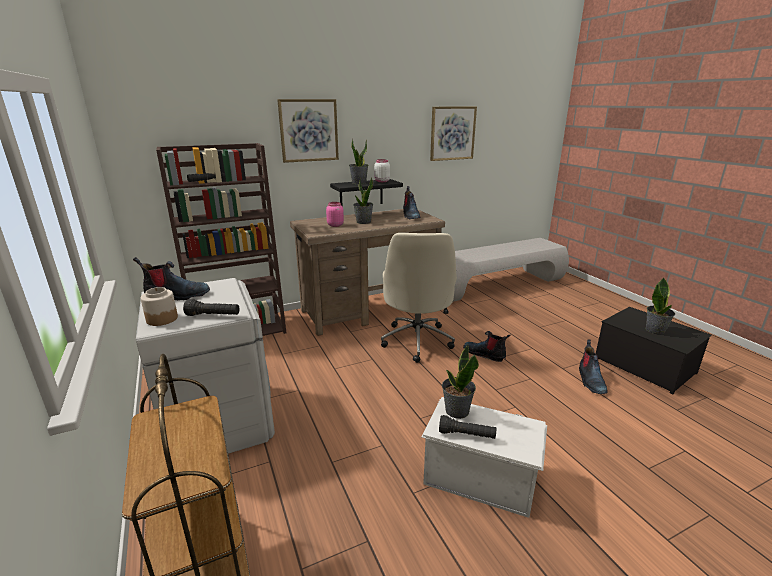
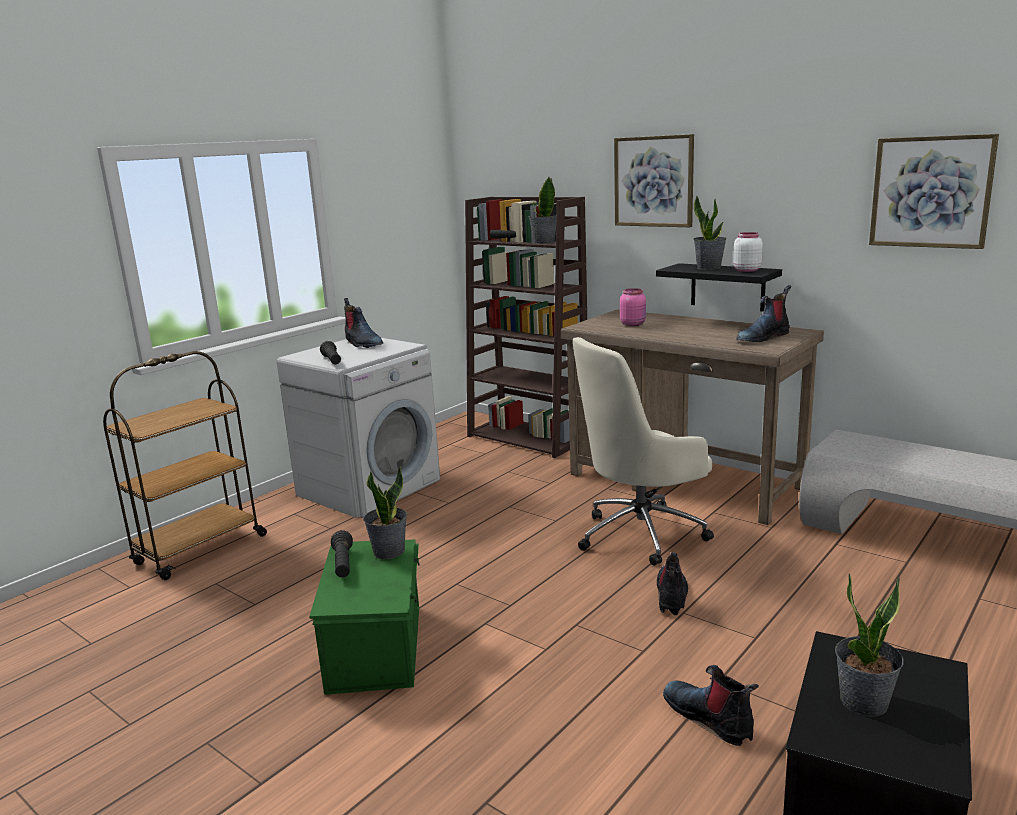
camera: 65 degrees right, 5 degrees down
jar [141,287,178,326] -> none
potted plant [353,177,373,224] -> potted plant moved to [529,177,556,244]
white storage box [422,397,547,518] -> green storage box [309,539,420,695]
boot [579,339,608,394] -> boot turned 75 degrees clockwise [663,665,759,746]

